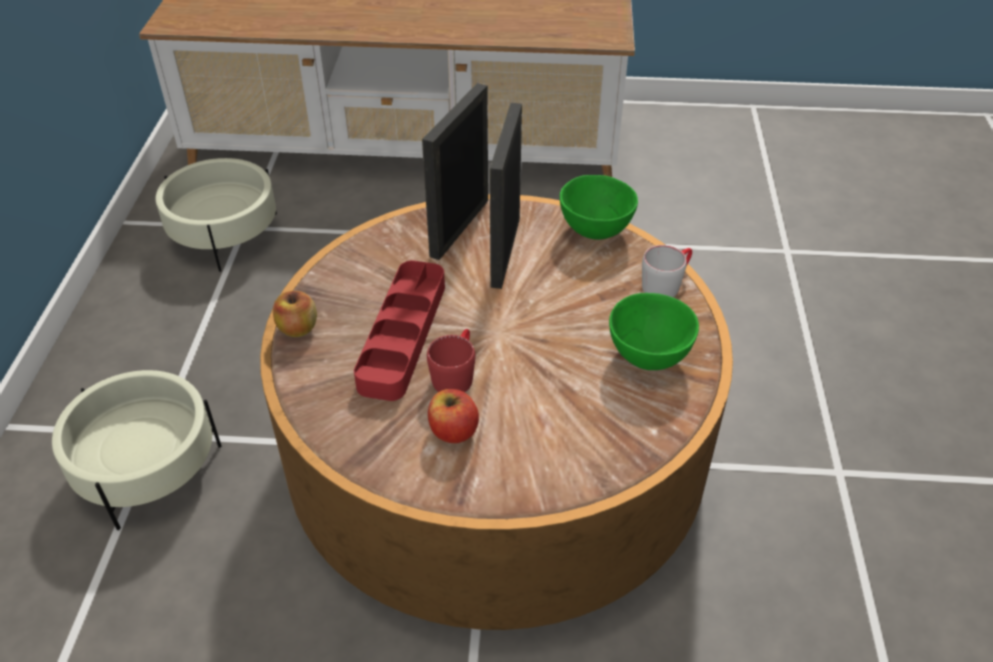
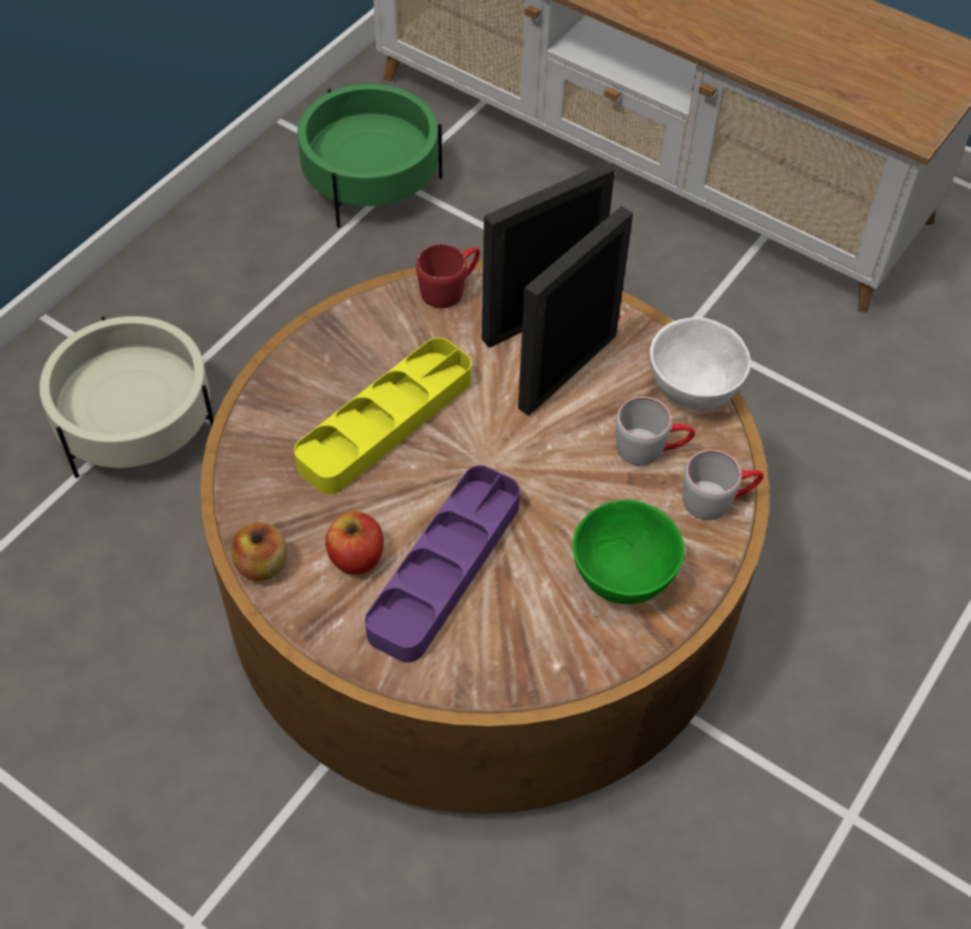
camera: 30 degrees right, 10 degrees up
beige planter [156,158,277,272] -> green planter [297,84,442,228]
apple [273,291,317,337] -> apple moved to [231,522,287,581]
red tray [354,260,445,401] -> yellow tray [294,338,472,494]
red mug [427,329,475,392] -> red mug moved to [416,244,480,308]
green bowl [560,175,638,240] -> white bowl [650,317,751,410]
none -> purple tray [365,465,520,663]
none -> grey mug [616,397,695,466]

